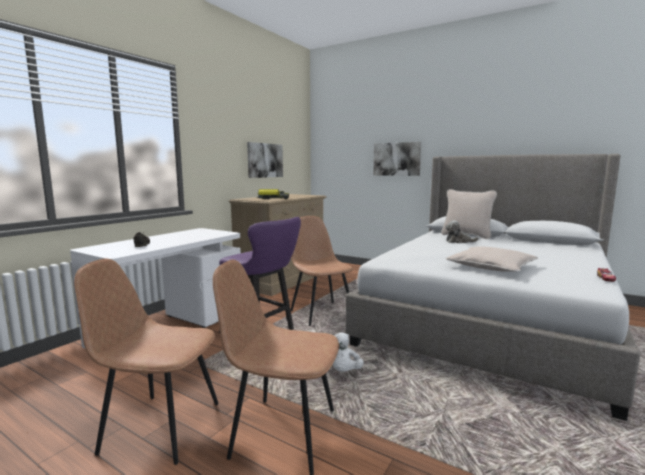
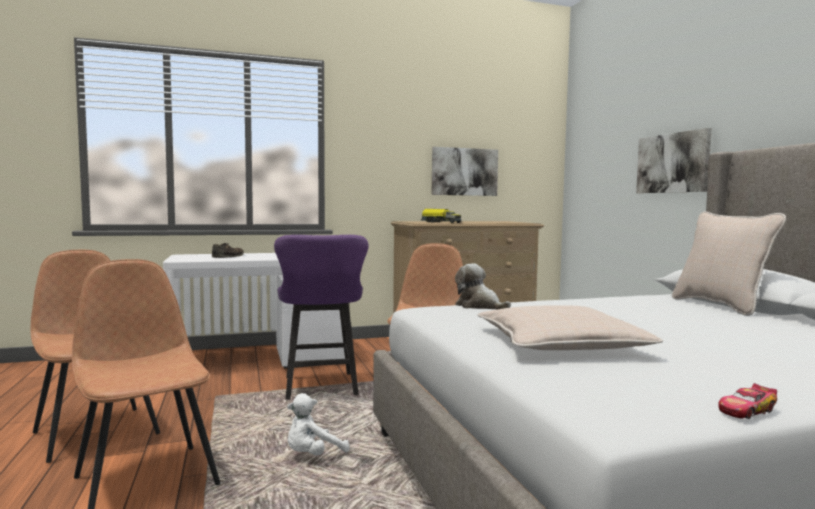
camera: 40 degrees right, 5 degrees down
plush toy [445,221,479,243] -> plush toy moved to [455,263,511,309]

